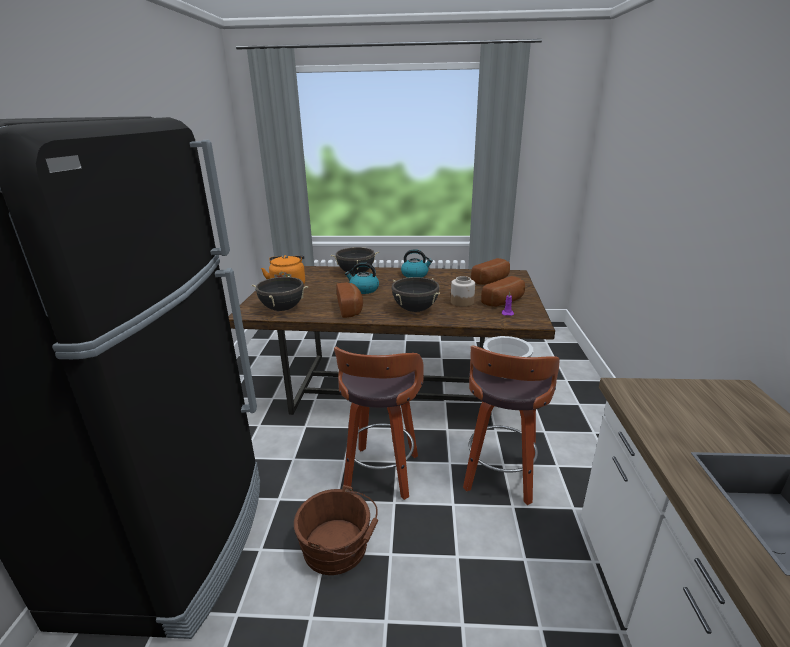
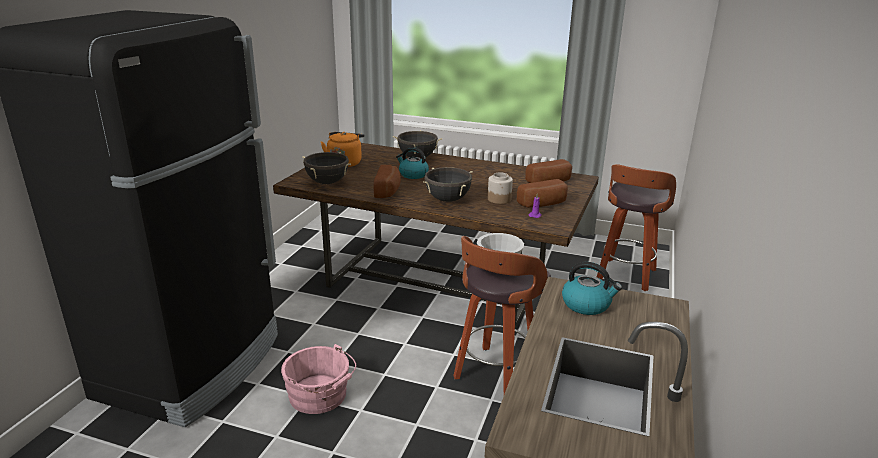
camera: 15 degrees right, 0 degrees up
brown bucket [294,485,378,575] -> pink bucket [281,344,356,414]
stool [334,347,424,500] -> stool moved to [597,164,676,291]
kettle [401,249,433,278] -> kettle moved to [562,262,622,315]

